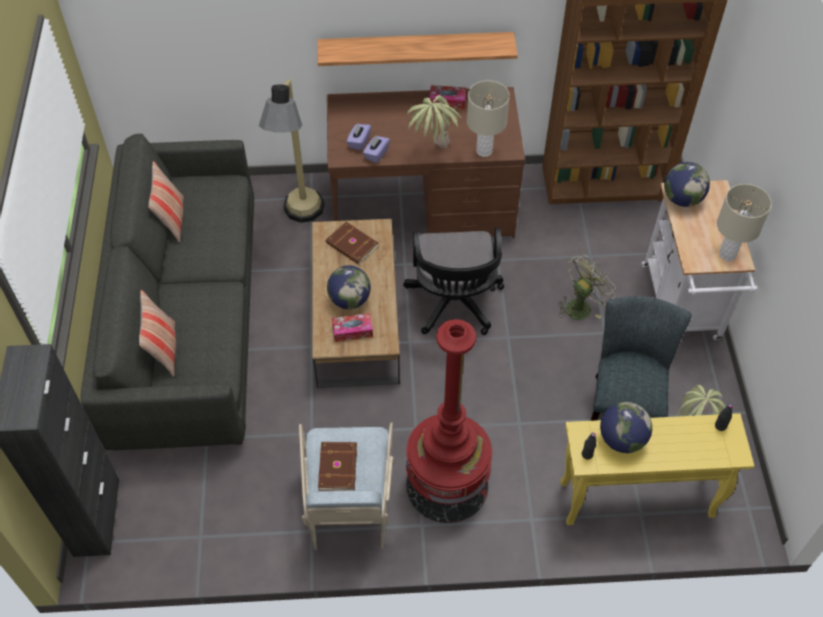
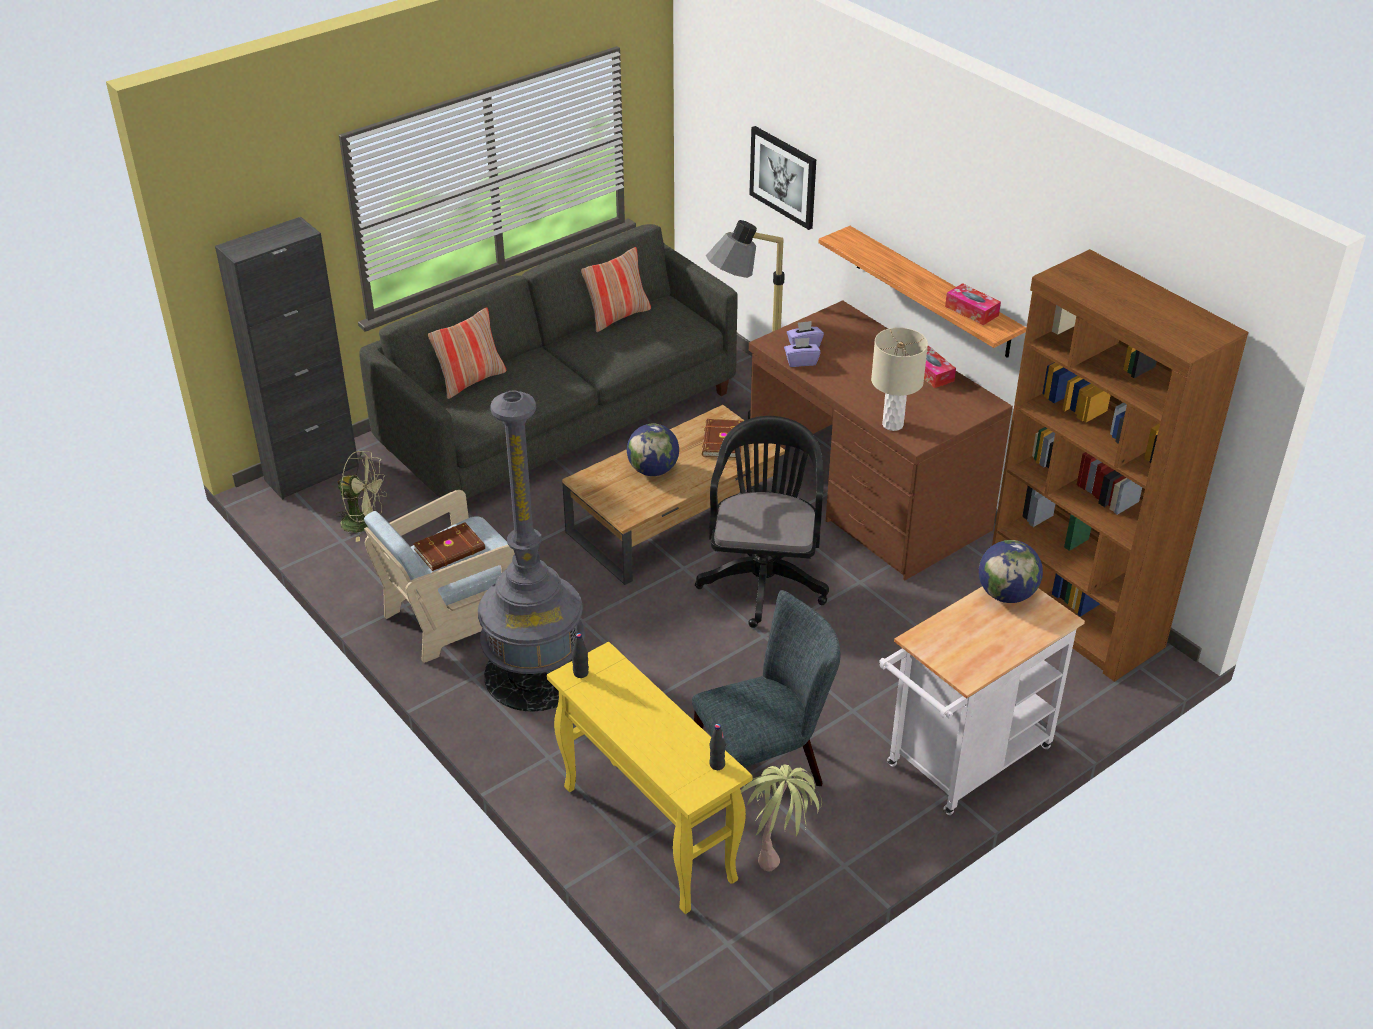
camera: 55 degrees right, 15 degrees down
tissue box [332,313,373,342] -> tissue box moved to [945,283,1001,325]
black office chair [403,228,504,335] -> black office chair turned 135 degrees clockwise [695,416,829,628]
red floor lamp [406,319,492,523] -> grey floor lamp [478,390,585,712]
potted plant [407,95,462,148] -> none
green fan [558,254,616,320] -> green fan moved to [336,450,387,542]
globe [600,402,652,453] -> none
beige table lamp [717,184,772,261] -> none
none -> picture [749,126,816,230]

